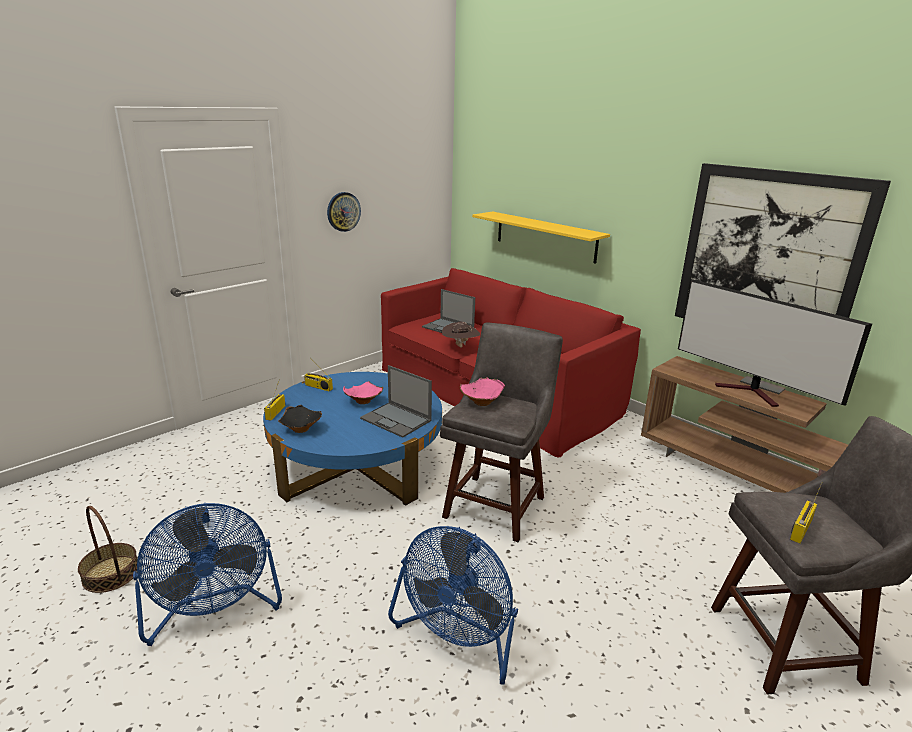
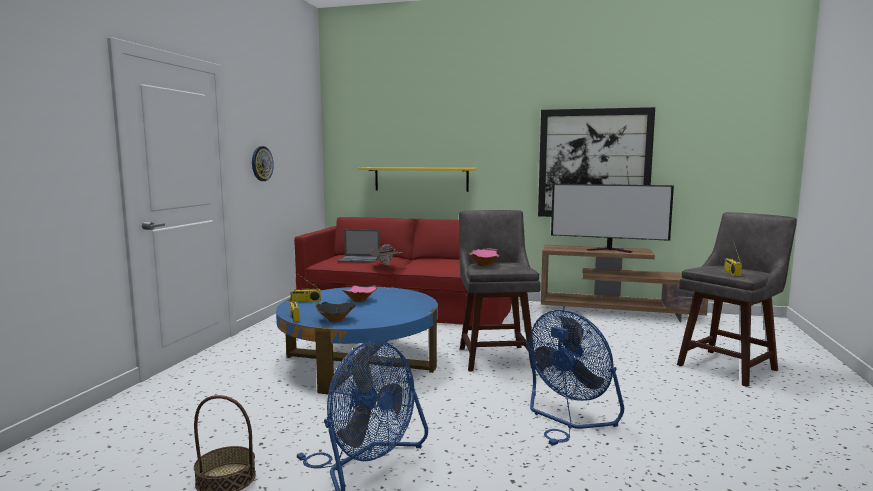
camera: 30 degrees left, 15 degrees down
laptop [360,365,432,438] -> none
blue fan [388,526,518,685] -> blue fan turned 135 degrees counterclockwise [526,310,624,446]

